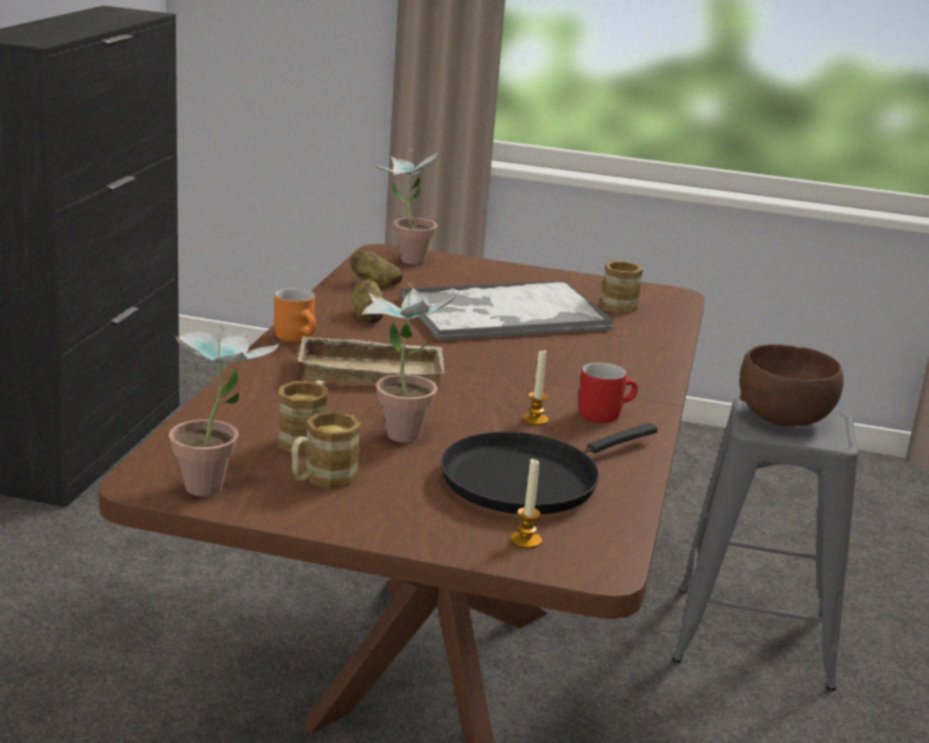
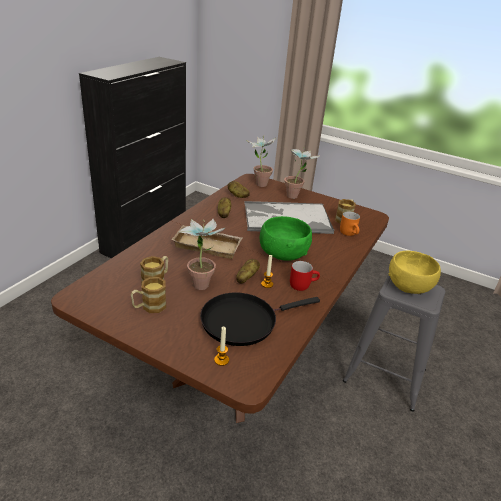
camera: 15 degrees right, 10 degrees up
potted plant [169,323,279,496] -> potted plant moved to [284,148,320,199]
orange mug [274,288,316,342] -> orange mug moved to [340,211,360,236]
brown bowl [739,344,844,426] -> yellow bowl [389,251,441,294]
none -> potato [236,259,260,283]
none -> green bowl [260,216,312,261]

